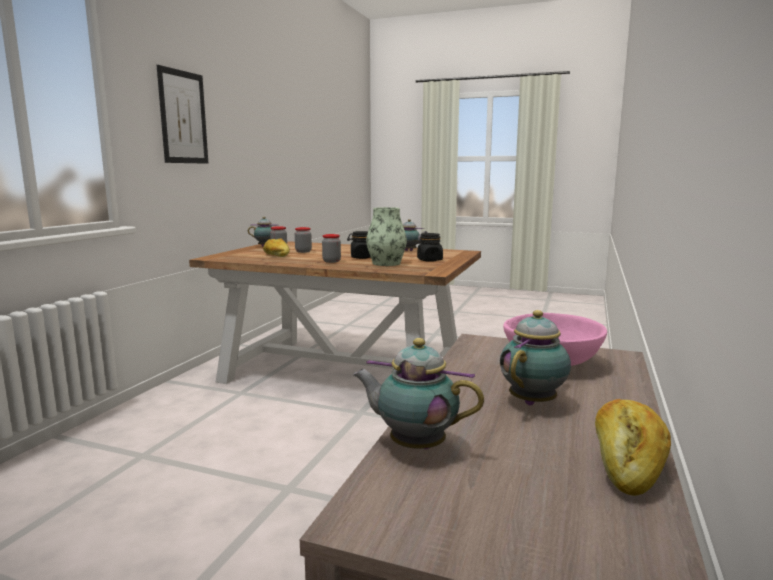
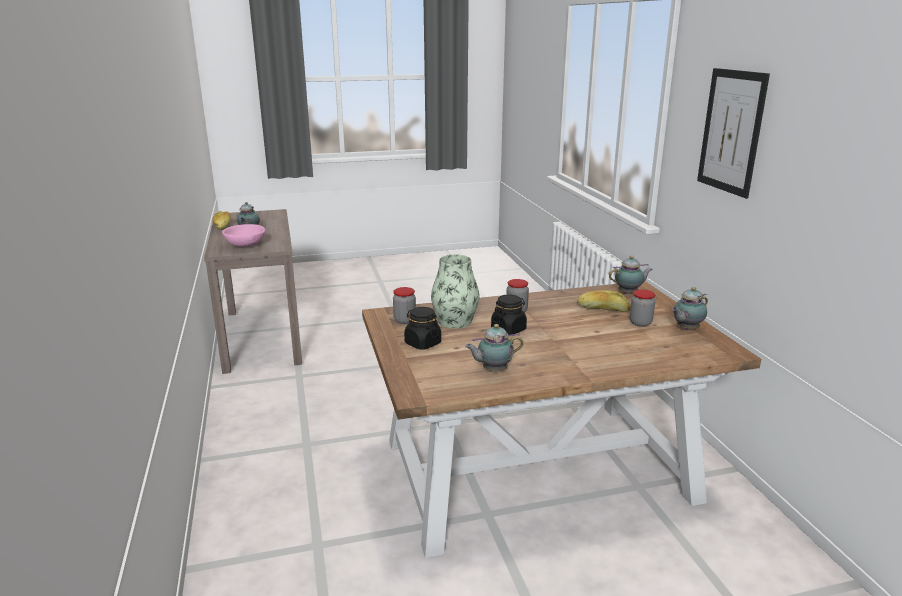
camera: 145 degrees right, 10 degrees up
jar [295,227,312,253] -> jar moved to [393,287,416,324]
teapot [353,338,484,449] -> teapot moved to [609,256,653,294]

